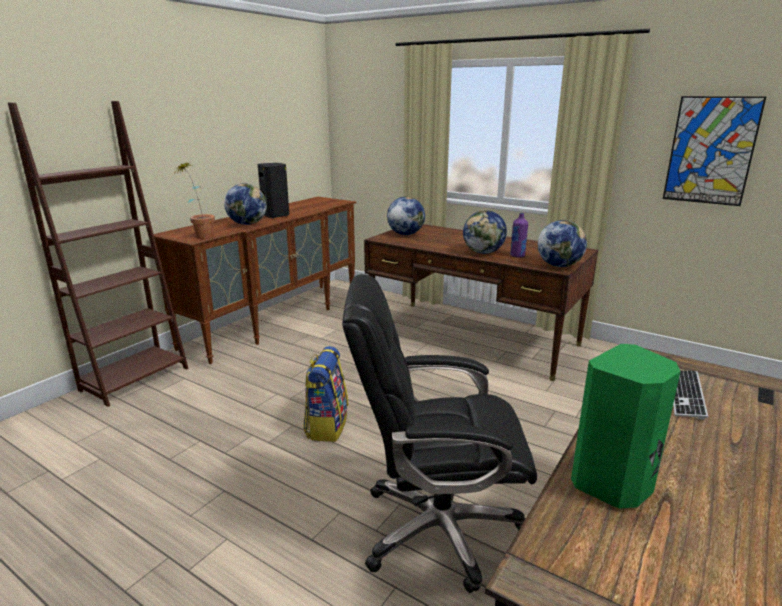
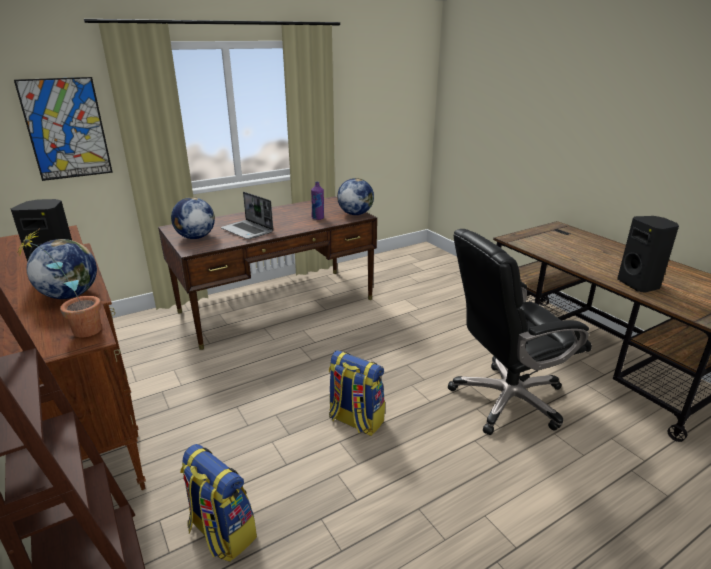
camera: 65 degrees left, 5 degrees up
black office chair [342,274,537,593] -> black office chair turned 45 degrees clockwise [448,229,592,435]
globe [463,210,507,254] -> none
green speaker [571,344,681,509] -> black speaker [617,216,679,293]
picture [663,96,766,206] -> picture moved to [14,77,113,181]
keyboard [673,371,708,420] -> none
none -> backpack [180,444,257,562]
none -> laptop [221,192,273,239]

